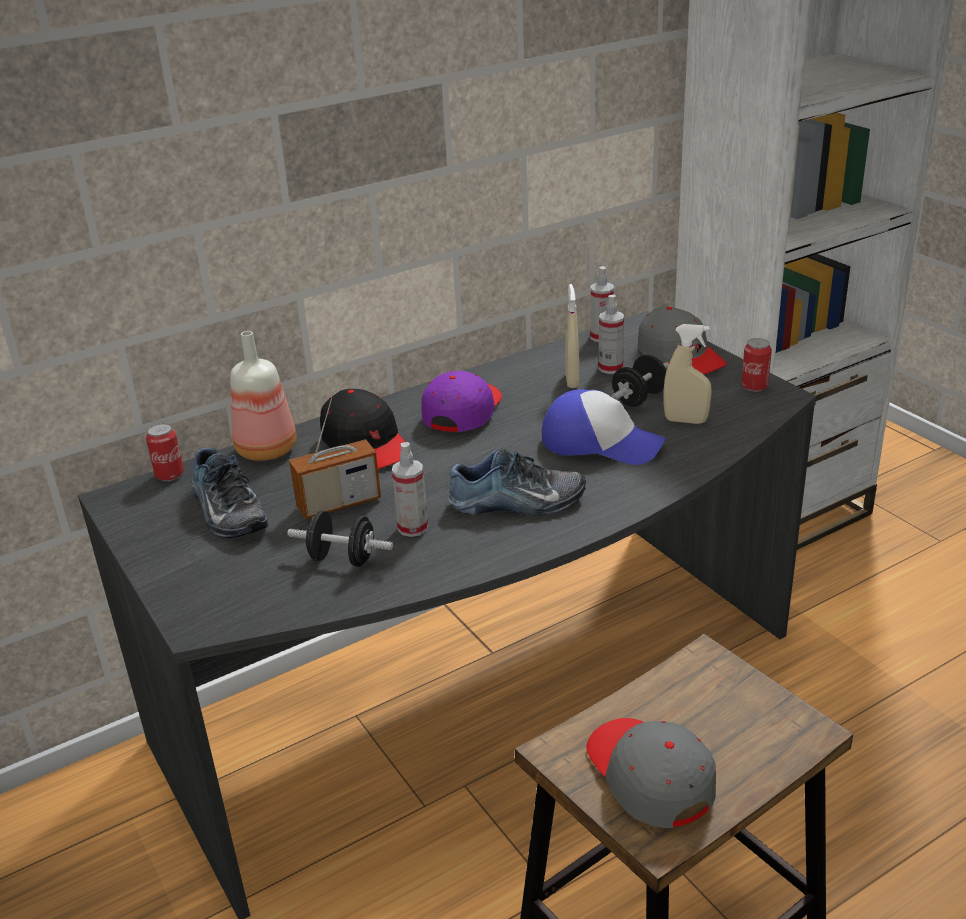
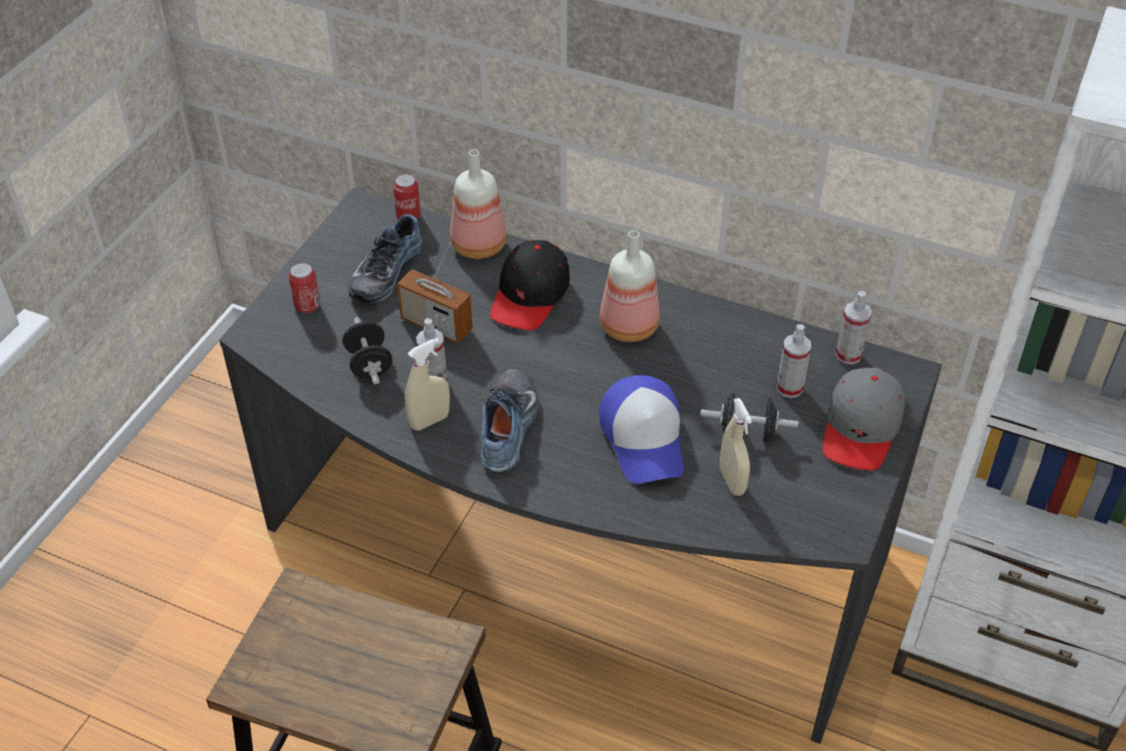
camera: 55 degrees right, 15 degrees up
purple cap [421,371,502,432] -> bottle [600,230,660,342]
shoe [448,448,586,516] -> shoe turned 135 degrees counterclockwise [481,367,539,473]
beige spray bottle [565,284,579,388] -> beige spray bottle moved to [405,338,450,431]
grey cap [586,718,716,828] -> none
can [741,338,772,392] -> can moved to [289,263,320,313]

